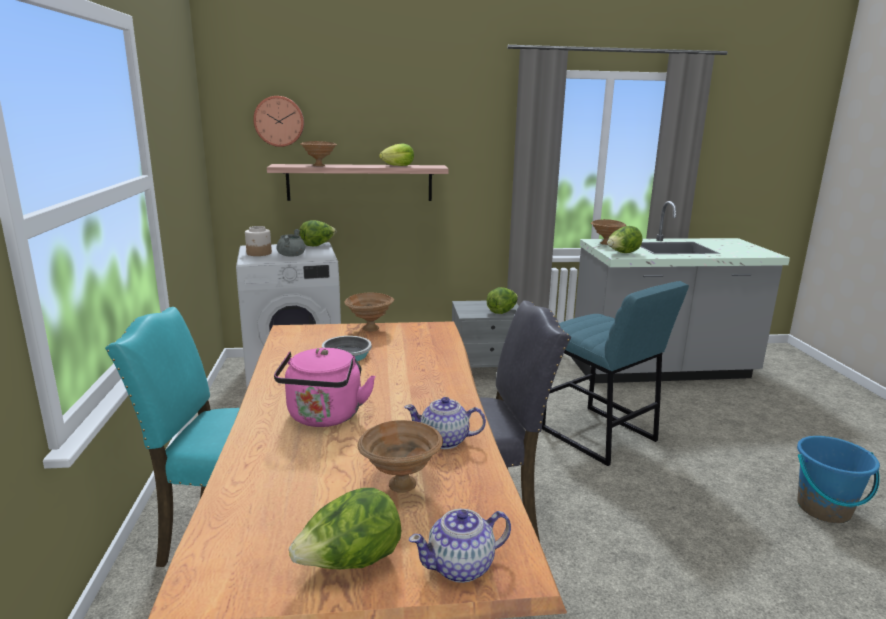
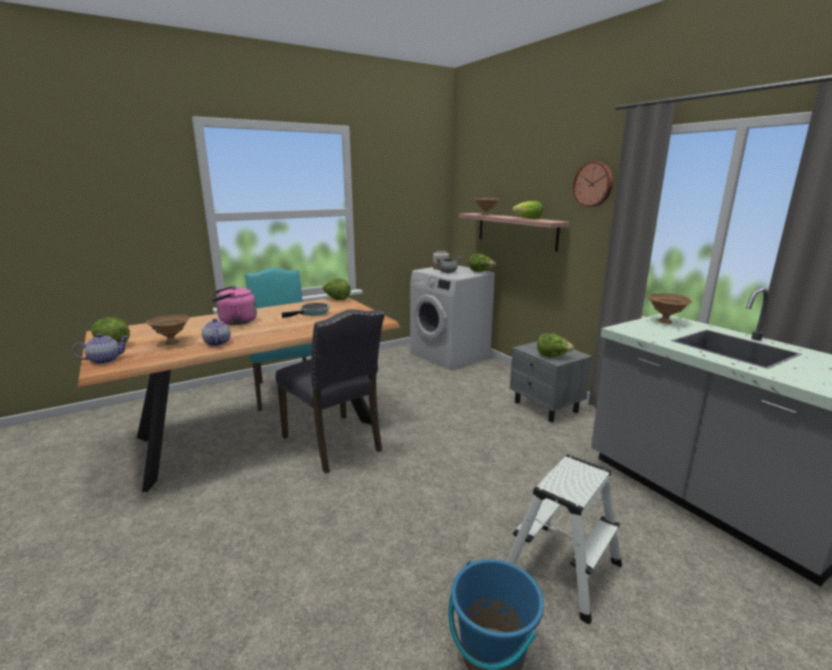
camera: 65 degrees right, 0 degrees up
wall clock [253,96,304,147] -> wall clock moved to [573,161,613,207]
brown bowl [345,293,394,332] -> none
teapot [409,509,511,583] -> teapot turned 105 degrees clockwise [72,334,129,364]
blue stool [542,281,689,466] -> none
lettuce [607,226,642,253] -> lettuce moved to [322,278,351,300]
none -> white step ladder [506,454,622,624]

